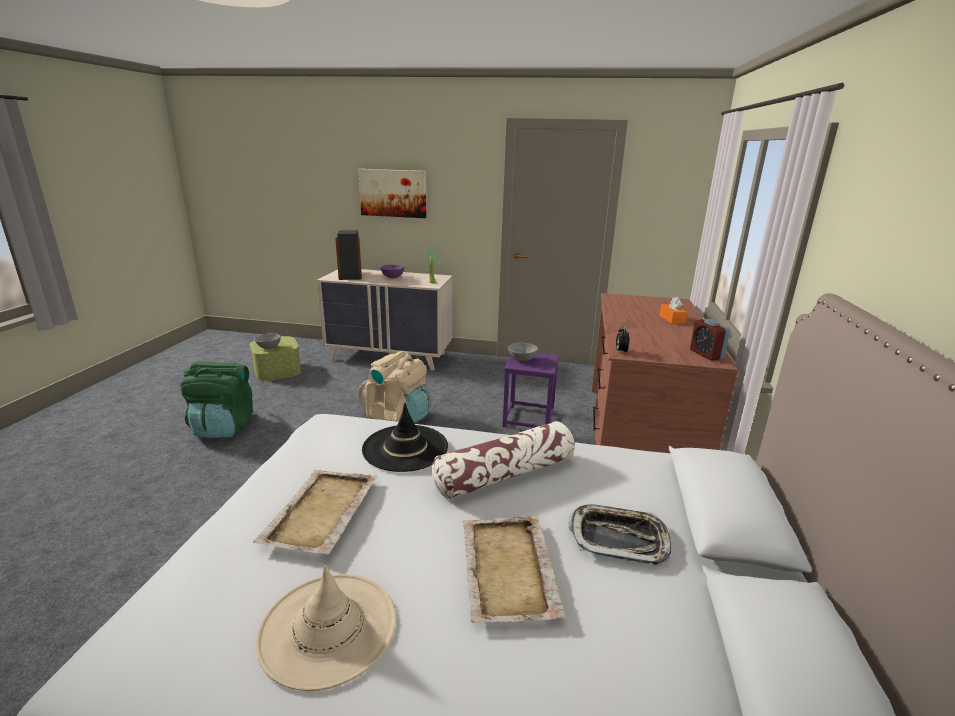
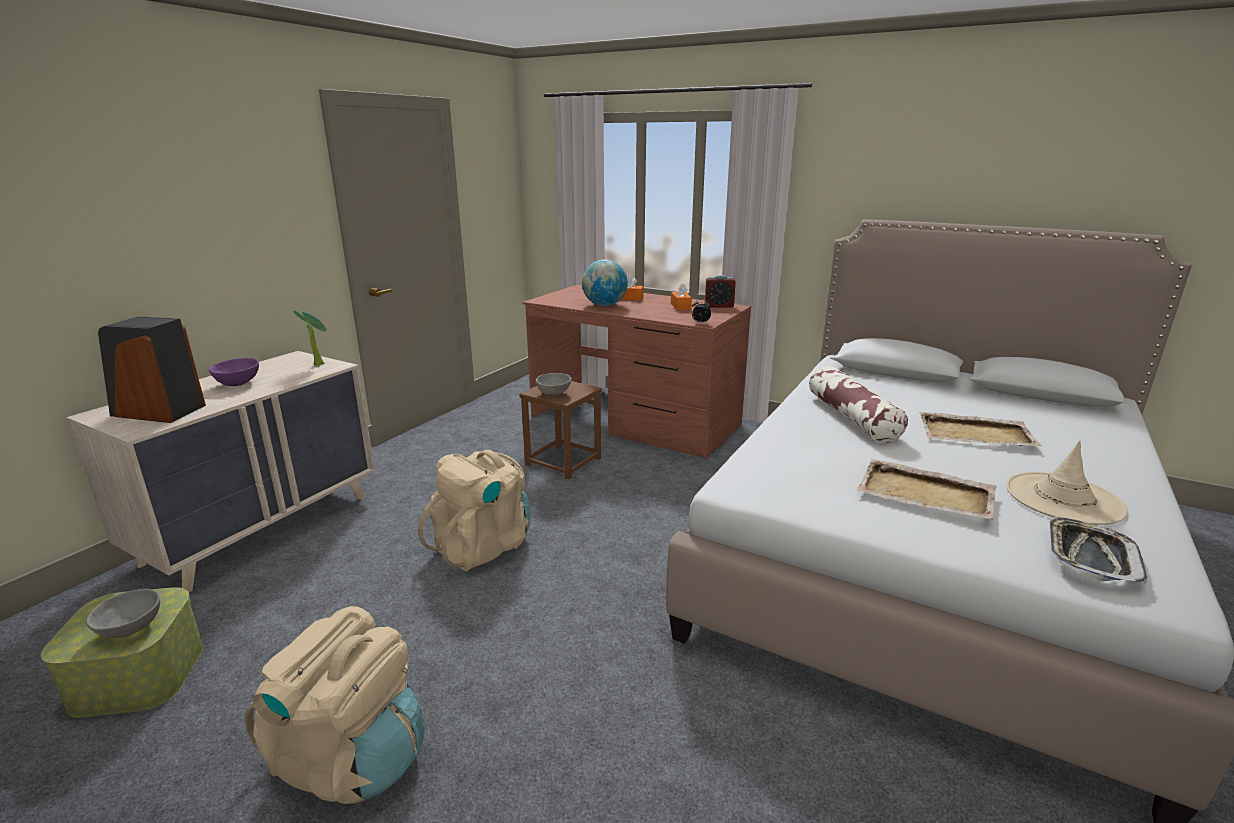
camera: 70 degrees left, 0 degrees up
green backpack [181,361,253,438] -> beige backpack [245,606,424,804]
picture [358,169,426,218] -> none
black hat [362,403,448,472] -> none
purple stool [502,353,559,428] -> brown stool [519,381,602,479]
tray [568,504,671,565] -> tray moved to [1049,517,1148,585]
none -> globe [582,259,628,306]
none -> orange tissue box [671,283,692,310]

